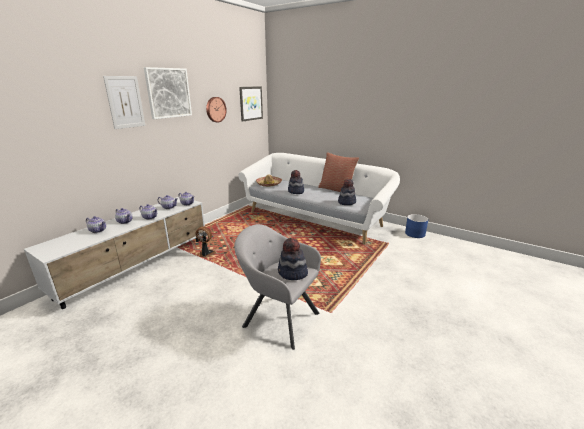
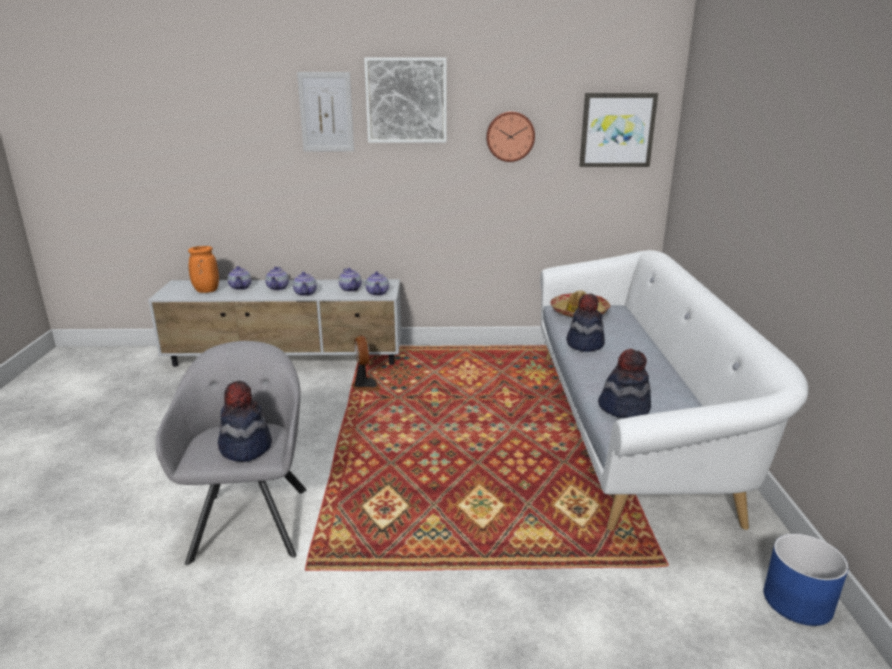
camera: 55 degrees right, 0 degrees up
pillow [318,152,359,192] -> none
none -> orange vase [188,246,219,293]

